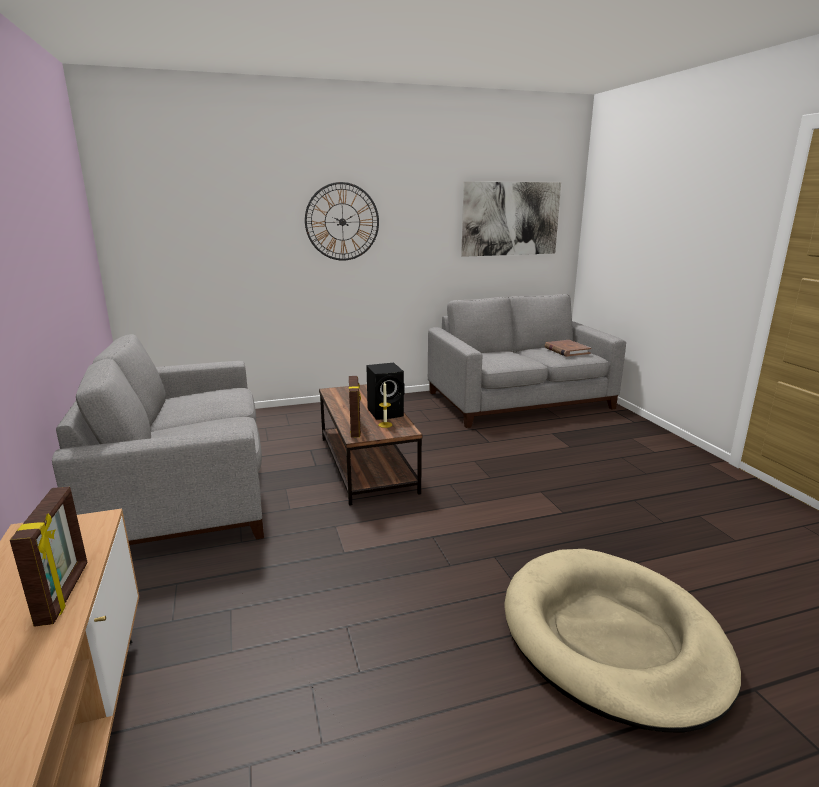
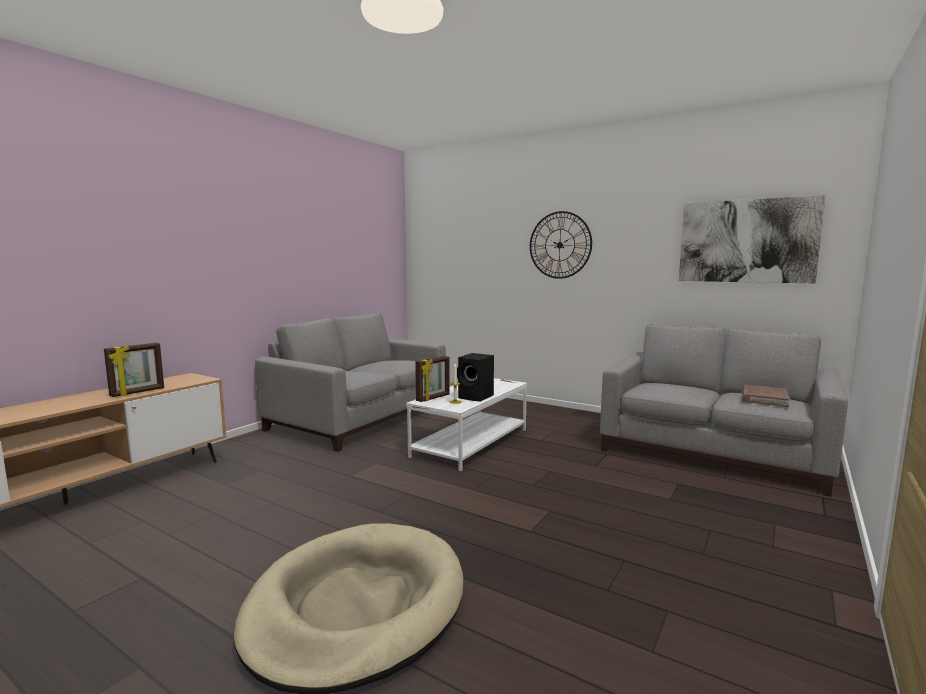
camera: 50 degrees right, 10 degrees down
brown coffee table [319,384,422,506] -> white coffee table [406,378,527,471]

